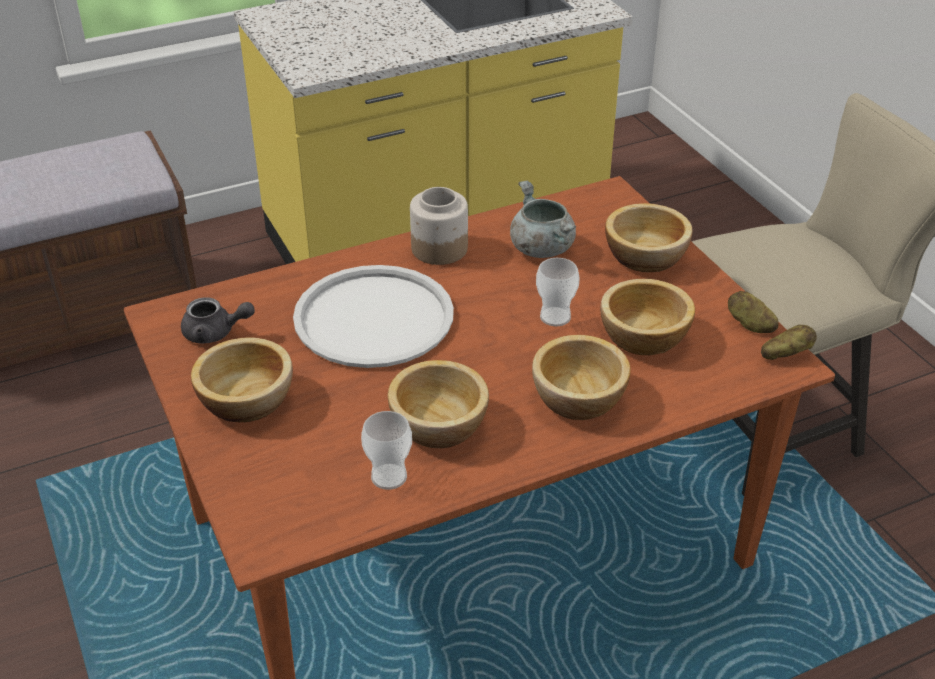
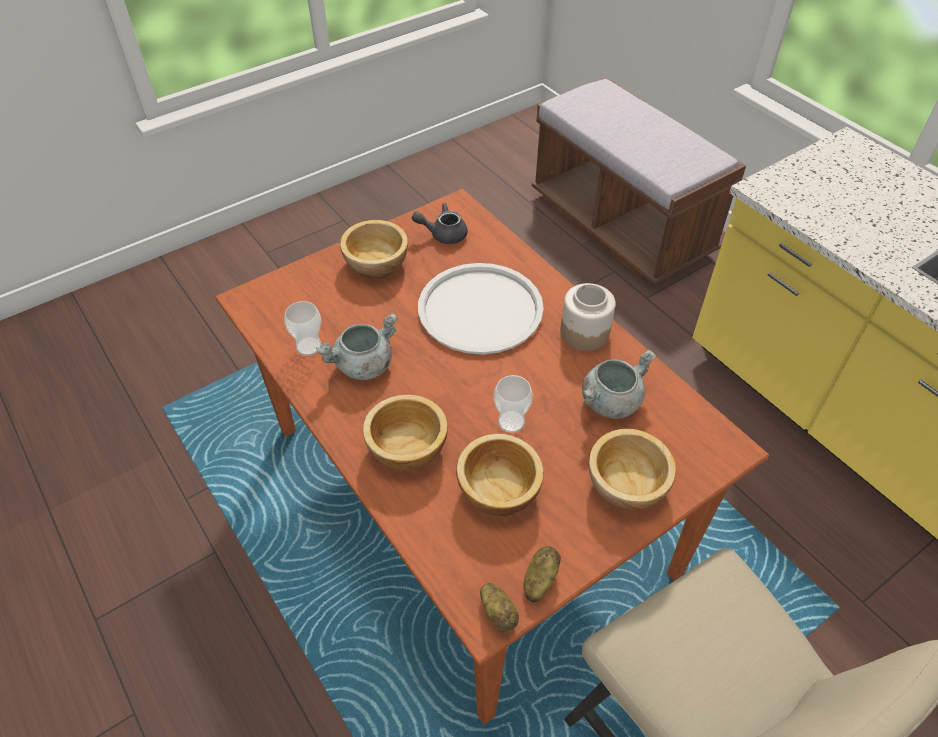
camera: 80 degrees right, 10 degrees up
grey teapot [181,297,255,344] -> grey teapot turned 90 degrees clockwise [412,202,467,244]
bowl [388,360,489,448] -> grey cooking pot [316,313,398,380]

